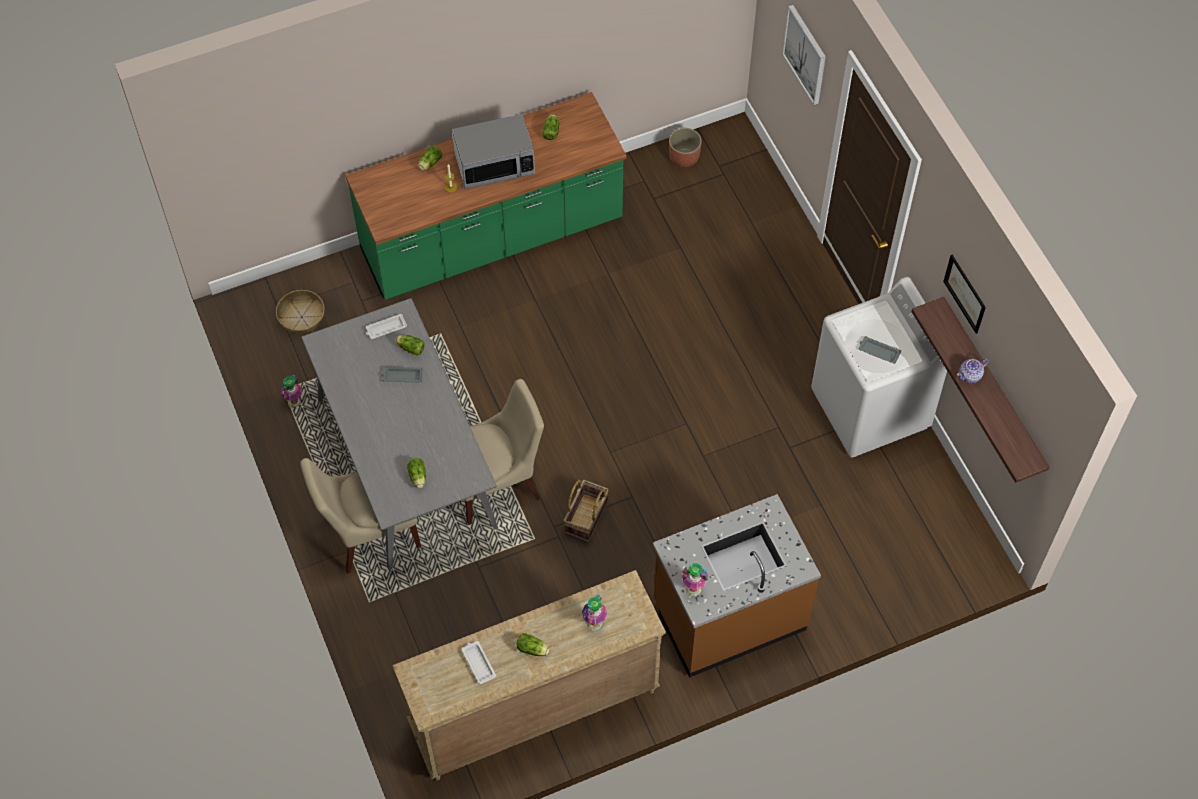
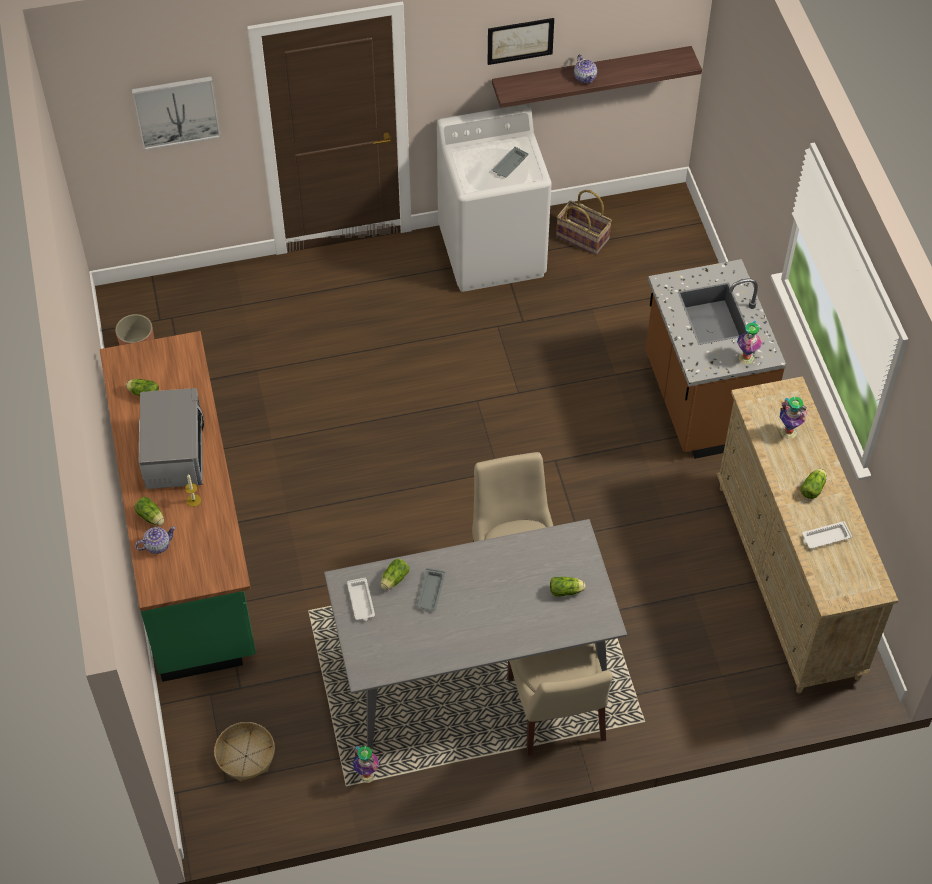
camera: 80 degrees left, 5 degrees down
basket [564,480,609,543] -> basket moved to [556,190,612,255]
none -> teapot [135,526,176,554]

